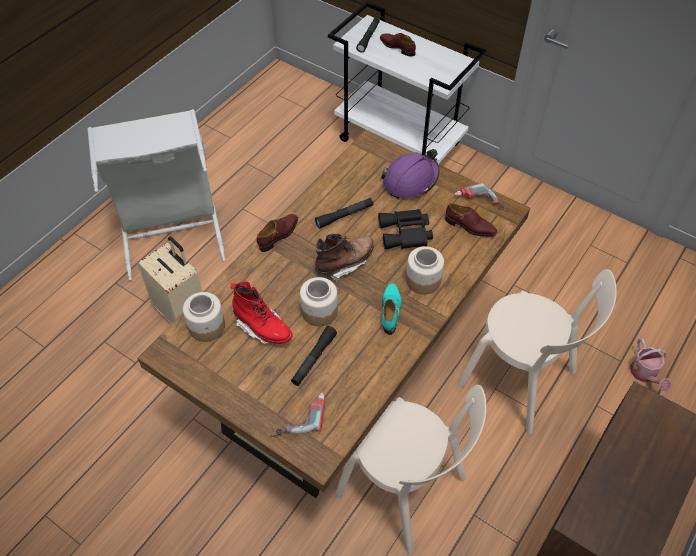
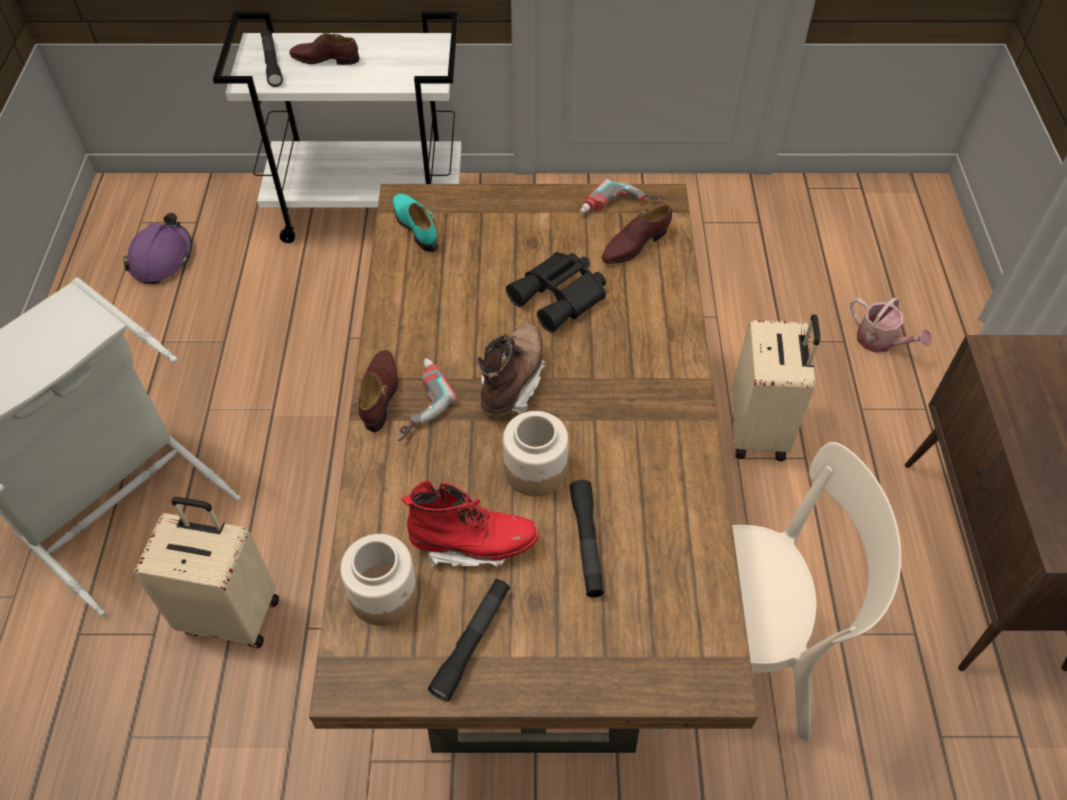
camera: 35 degrees left, 0 degrees up
power drill [271,393,325,437] -> power drill moved to [398,358,457,441]
black flashlight [315,198,373,229] -> black flashlight moved to [428,579,510,702]
purple hard hat [381,149,440,198] -> purple hard hat moved to [123,213,192,284]
turquoise shoe [382,284,402,335] -> turquoise shoe moved to [393,194,438,252]
jar [406,246,444,294] -> none
brown shoe [445,203,497,237] -> brown shoe turned 150 degrees clockwise [602,204,672,264]
beige chair [458,269,617,434] -> beige suitcase [731,314,820,461]

